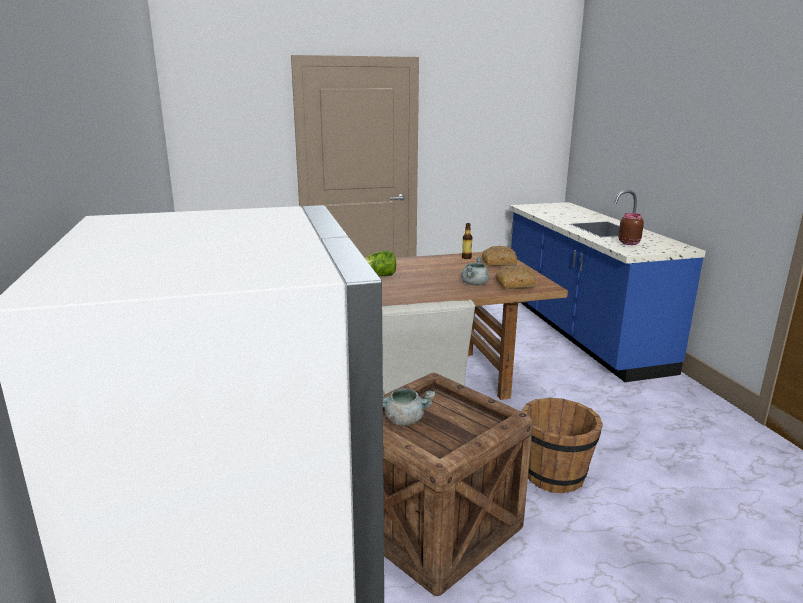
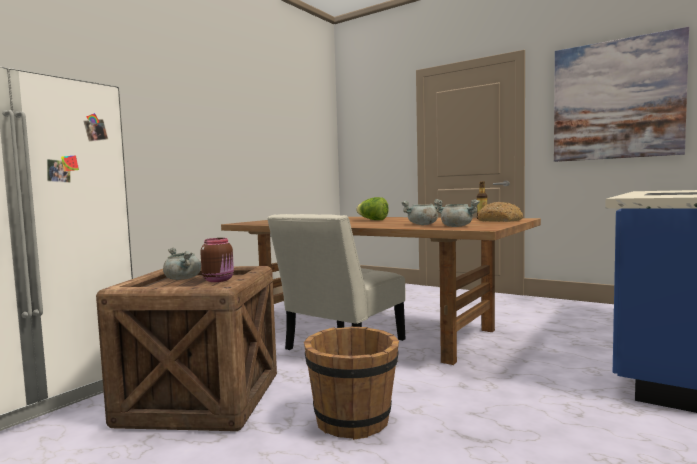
camera: 50 degrees right, 15 degrees down
bread [495,265,537,289] -> grey cooking pot [434,200,480,227]
brown jar [618,213,644,245] -> brown jar moved to [200,238,234,282]
none -> picture [554,27,689,162]

